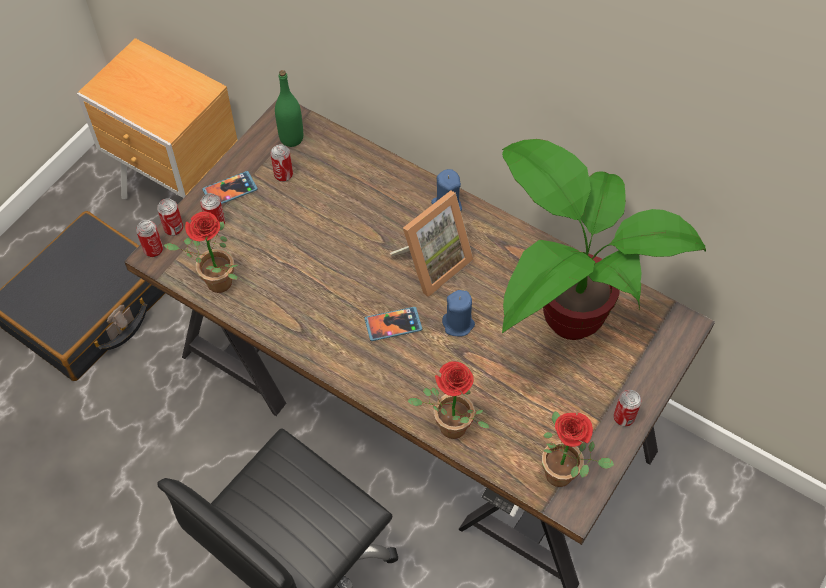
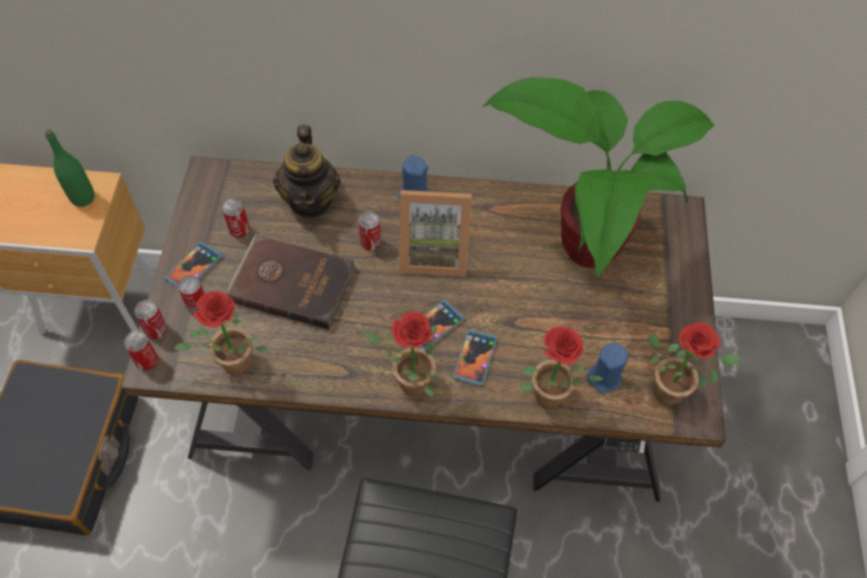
camera: 30 degrees left, 0 degrees up
green bottle [275,70,303,147] -> green bottle moved to [45,129,95,207]
picture frame [390,190,473,297] -> picture frame turned 75 degrees clockwise [399,190,472,277]
blue candle [442,290,475,336] -> blue candle moved to [587,342,629,393]
can [614,390,642,426] -> can moved to [359,211,381,251]
none -> brown book [227,233,356,330]
none -> teapot [273,125,341,218]
none -> potted plant [364,312,439,396]
none -> phone [453,329,497,386]

